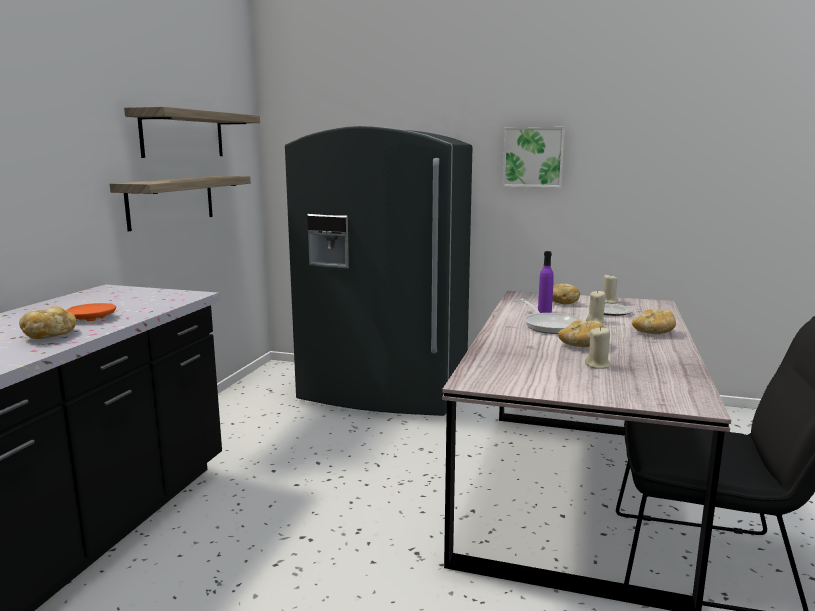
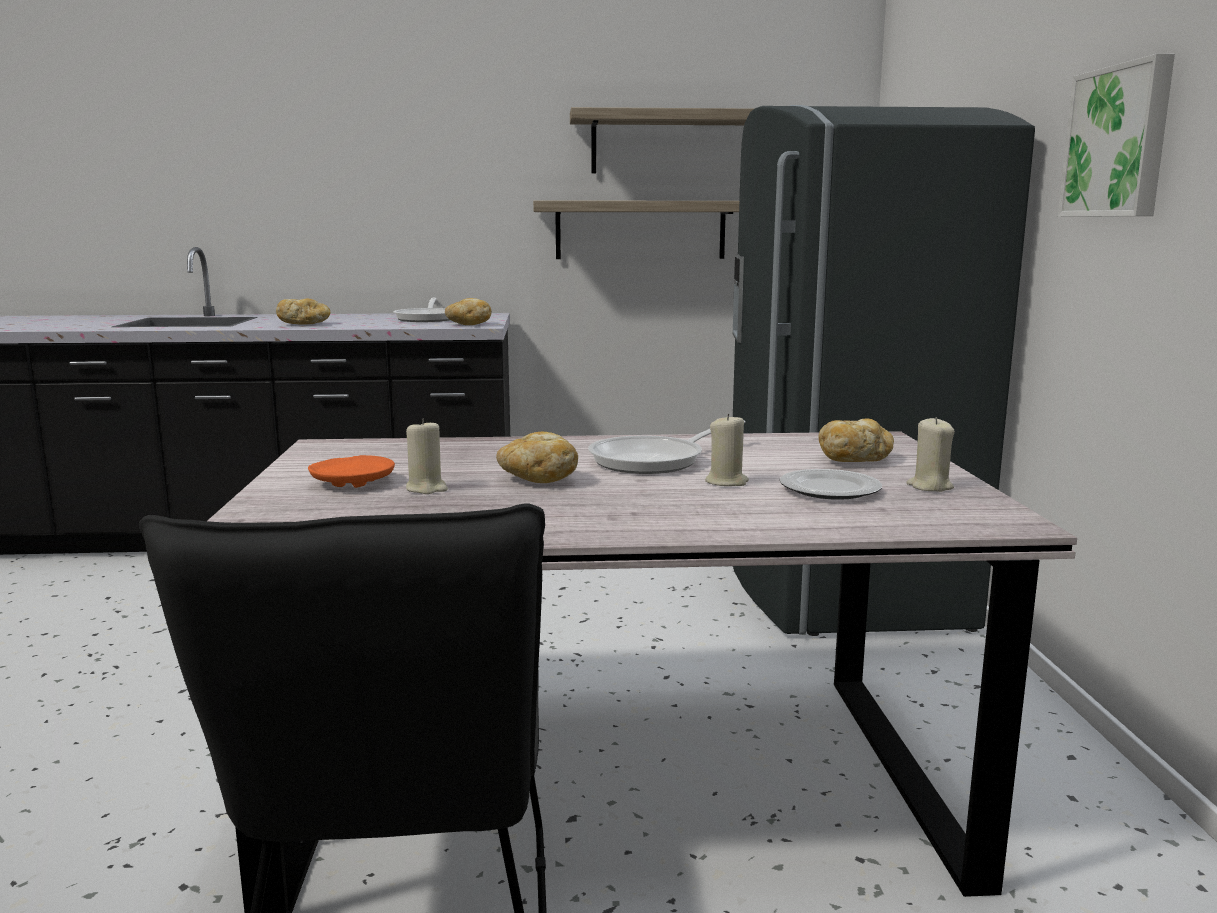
camera: 70 degrees right, 0 degrees up
orange plate [66,303,116,321] -> orange plate moved to [308,455,395,488]
purple bottle [538,251,554,313] -> none
bread [632,309,676,334] -> bread moved to [445,298,492,325]
none -> frying pan [393,298,450,322]

